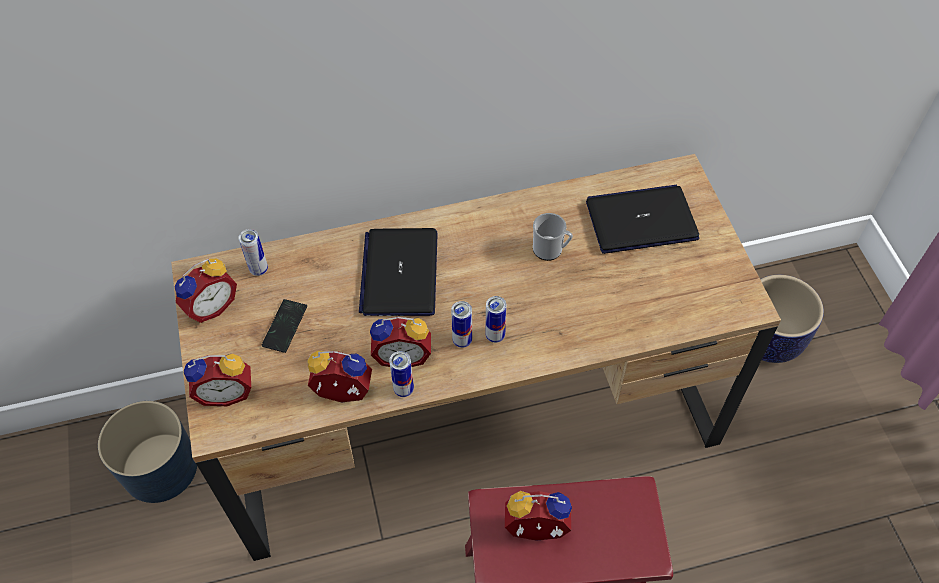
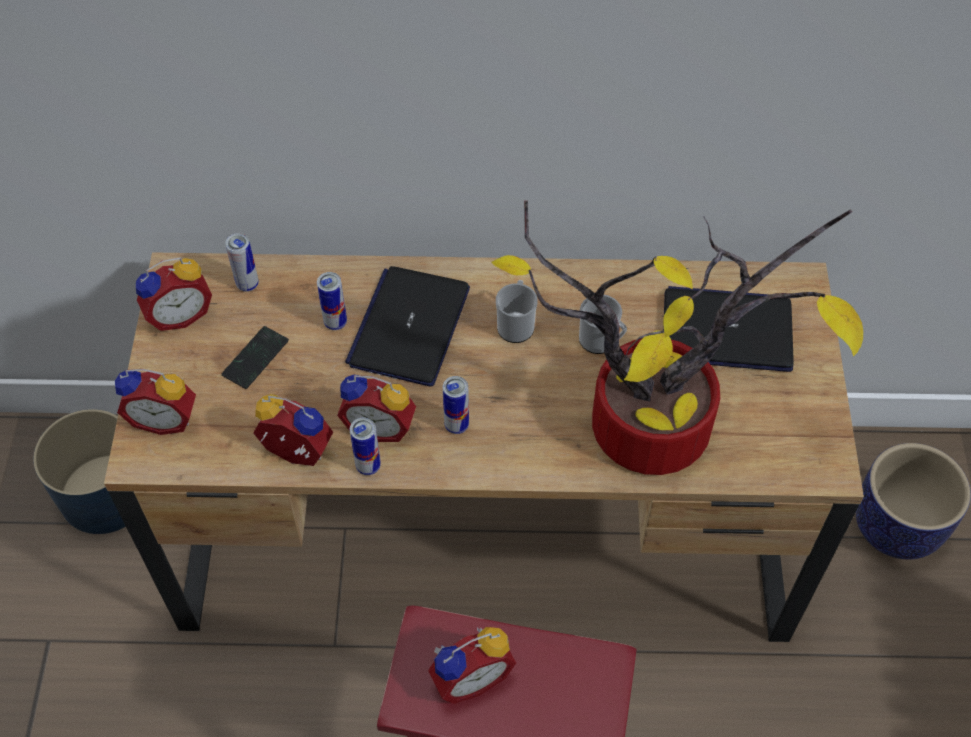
camera: 15 degrees right, 0 degrees up
can [485,296,507,343] -> can moved to [317,272,347,330]
alarm clock [505,491,572,541] -> alarm clock turned 135 degrees clockwise [428,627,516,704]
none -> potted plant [492,201,863,475]
none -> mug [496,280,538,343]

